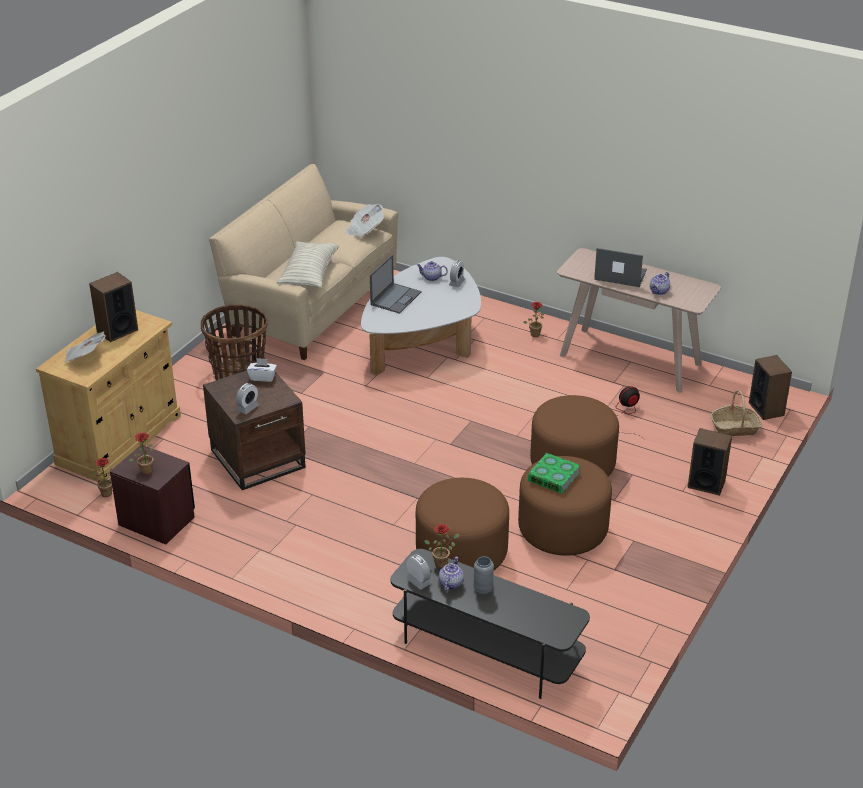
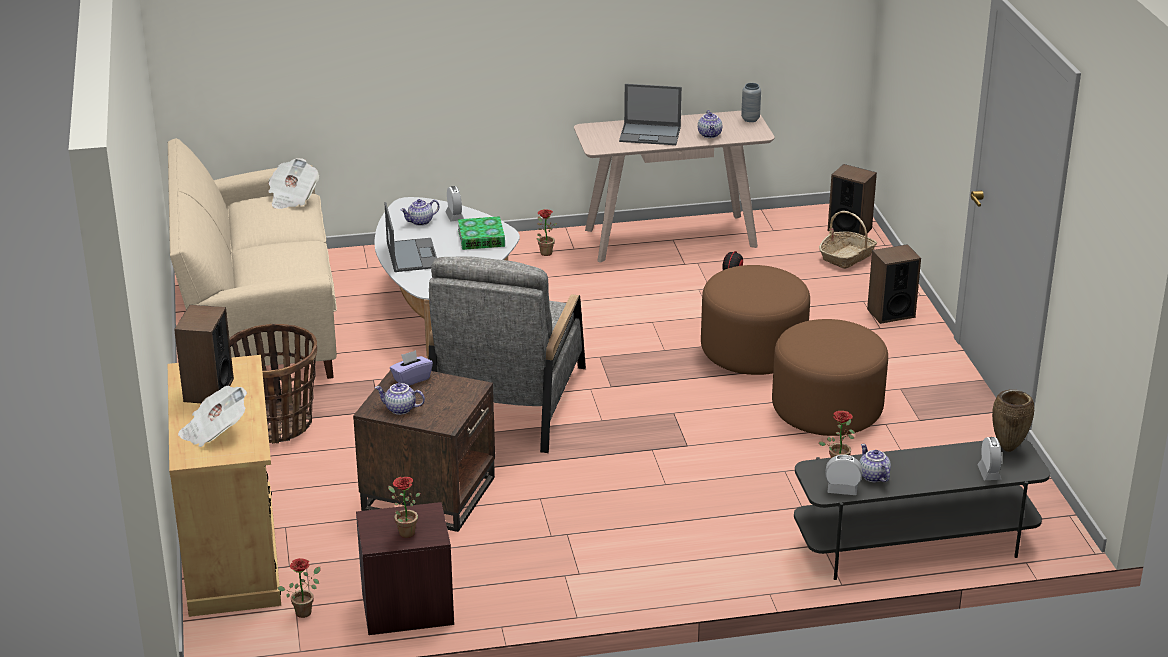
camera: 40 degrees left, 5 degrees down
alarm clock [236,383,259,414] -> alarm clock moved to [977,437,1001,480]
white tissue box [247,358,277,382] -> purple tissue box [390,350,433,386]
pillow [277,241,339,288] -> none
brown ottoman [416,478,509,570] -> none
grey vase [474,556,494,595] -> grey vase moved to [741,83,761,122]
book [528,453,580,494] -> book moved to [458,216,505,250]
laptop [594,248,647,287] -> laptop turned 150 degrees counterclockwise [619,84,682,145]
none -> teapot [375,383,425,415]
none -> grey armchair [429,256,586,453]
none -> brown vase [992,390,1034,452]

